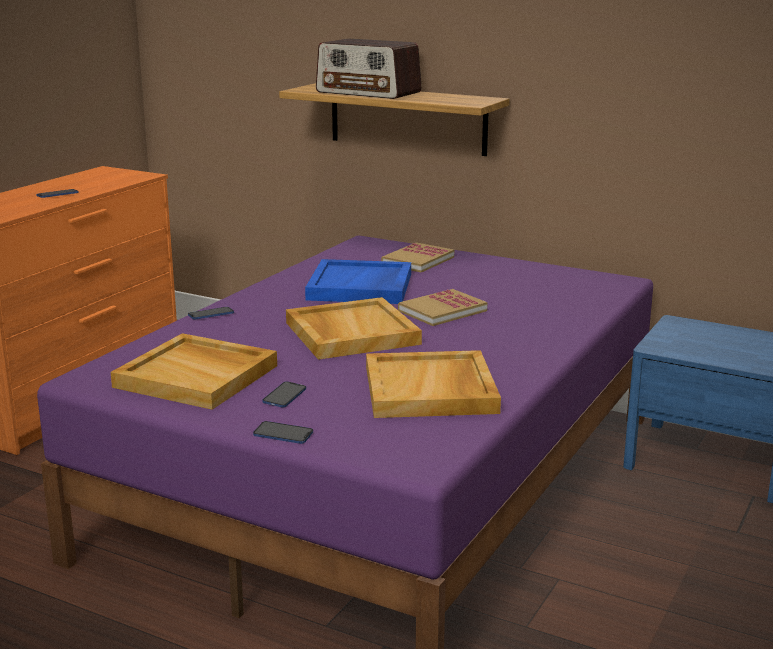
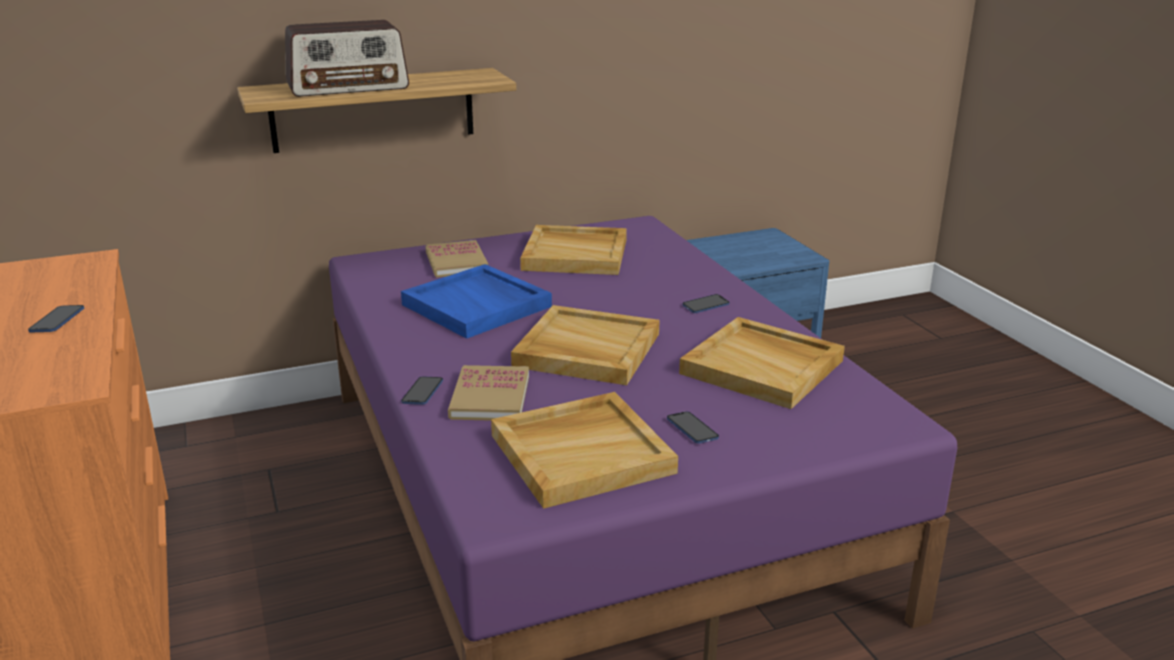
camera: 50 degrees left, 5 degrees up
phone [253,421,313,444] -> phone moved to [682,294,729,313]
book [398,289,488,326] -> book moved to [448,365,529,421]
none -> beige tray [520,225,627,275]

